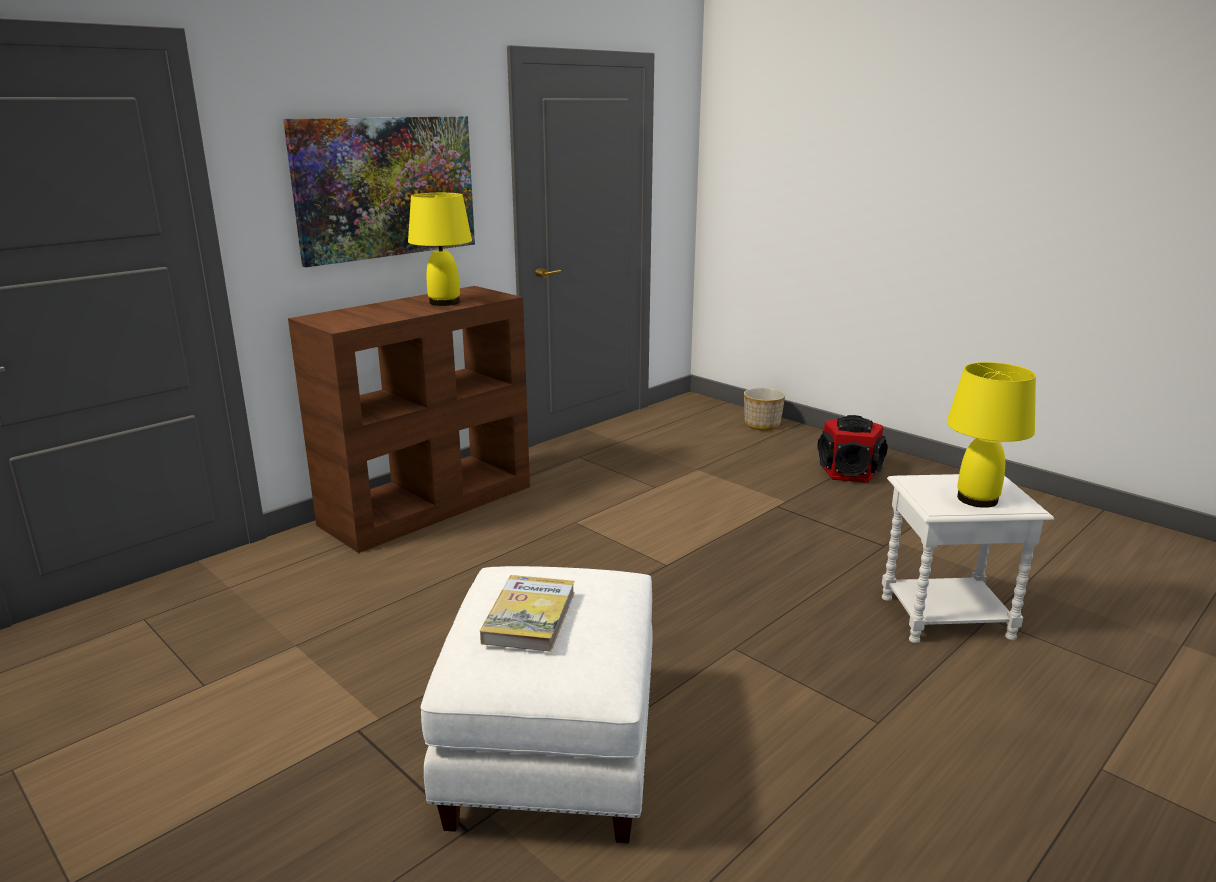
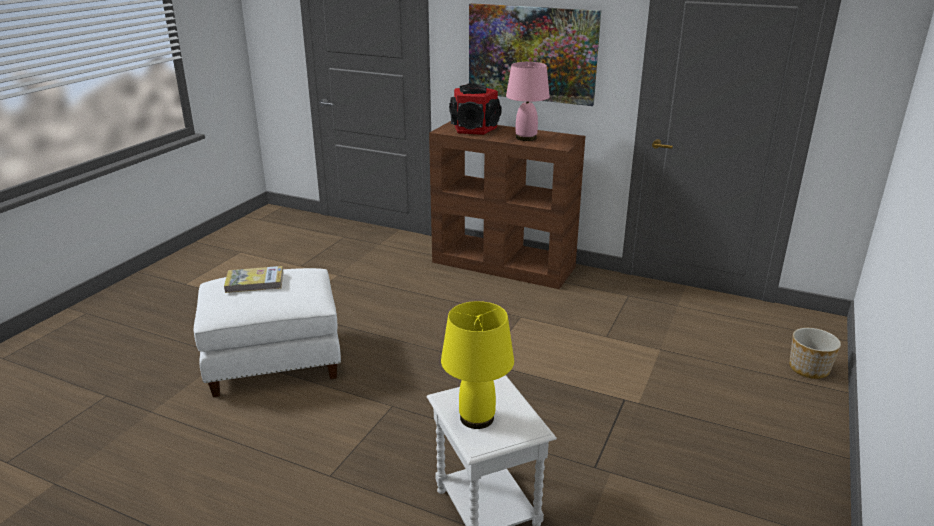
camera: 70 degrees right, 5 degrees up
yellow table lamp [408,193,472,306] -> pink table lamp [506,62,550,141]
speaker [817,415,888,483] -> speaker moved to [449,83,502,135]

